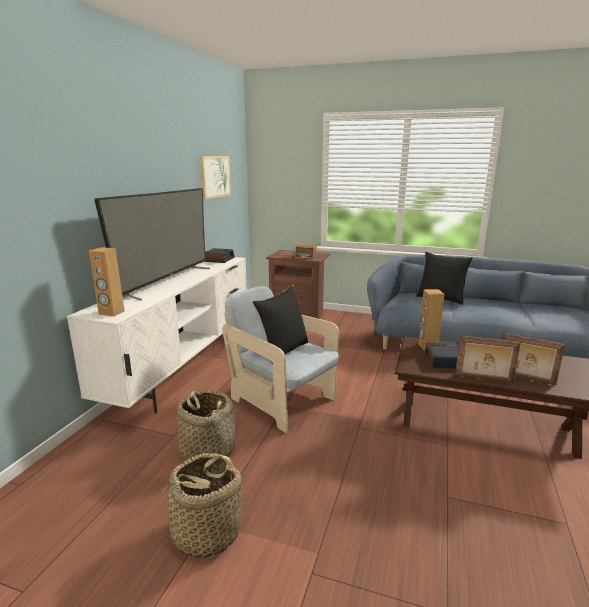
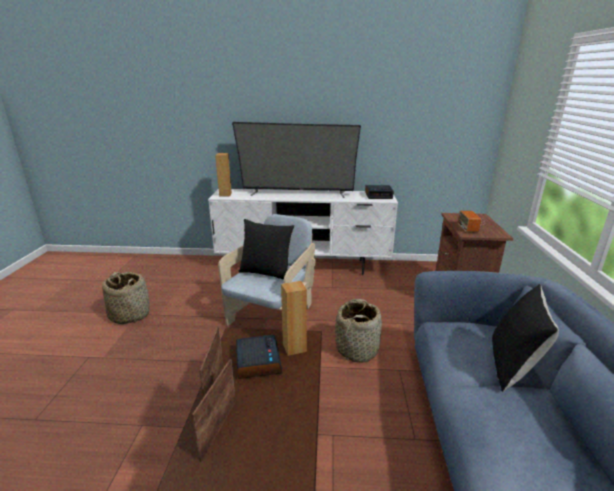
camera: 75 degrees right, 5 degrees up
basket [177,390,235,461] -> basket moved to [335,299,382,363]
picture [200,156,231,200] -> none

